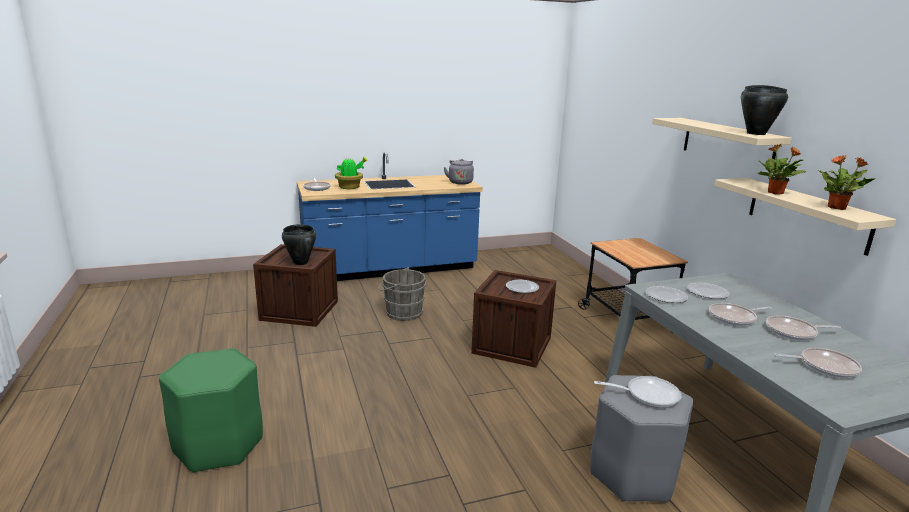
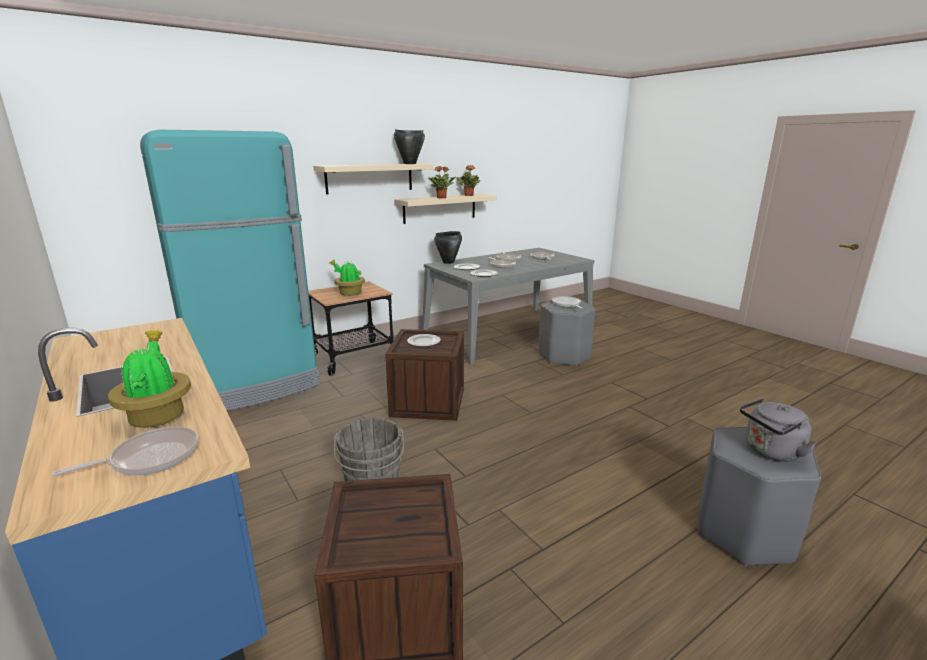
camera: 105 degrees left, 0 degrees up
green stool [159,348,263,473] -> grey stool [697,427,821,566]
black cooking pot [282,224,316,265] -> black cooking pot moved to [434,231,462,264]
grey kettle [444,159,474,184] -> grey kettle moved to [740,398,817,462]
none -> turquoise fridge [140,130,320,411]
none -> potted plant [329,259,365,296]

